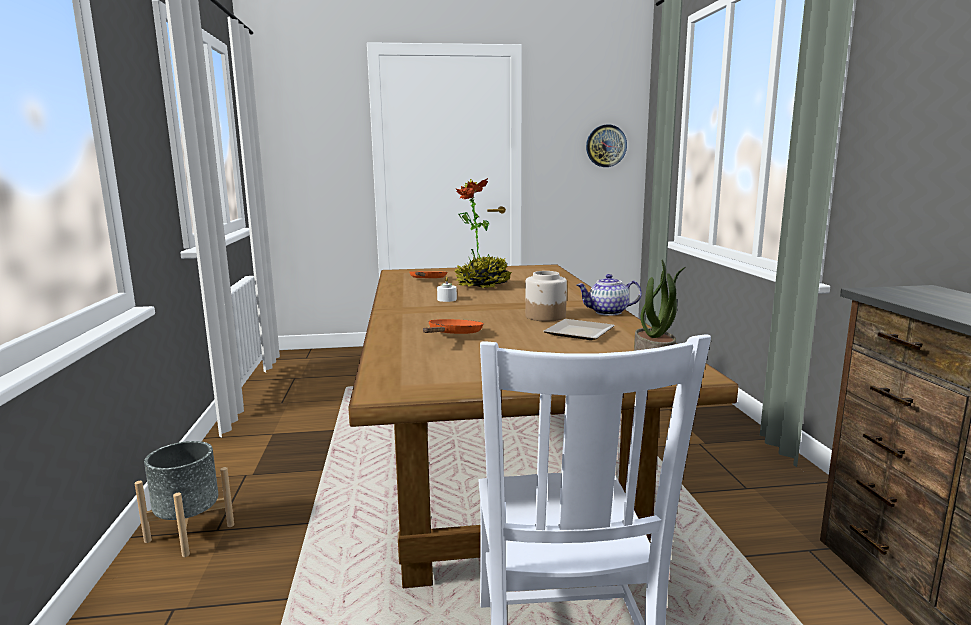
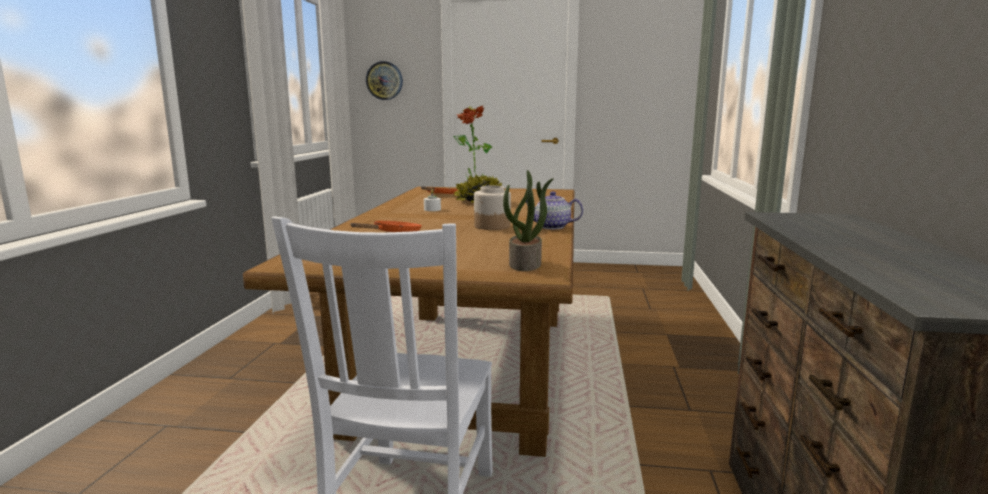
camera: 15 degrees right, 0 degrees up
grey planter [134,441,234,557] -> none
plate [543,319,615,340] -> none
wall clock [586,125,627,167] -> wall clock moved to [366,61,403,100]

